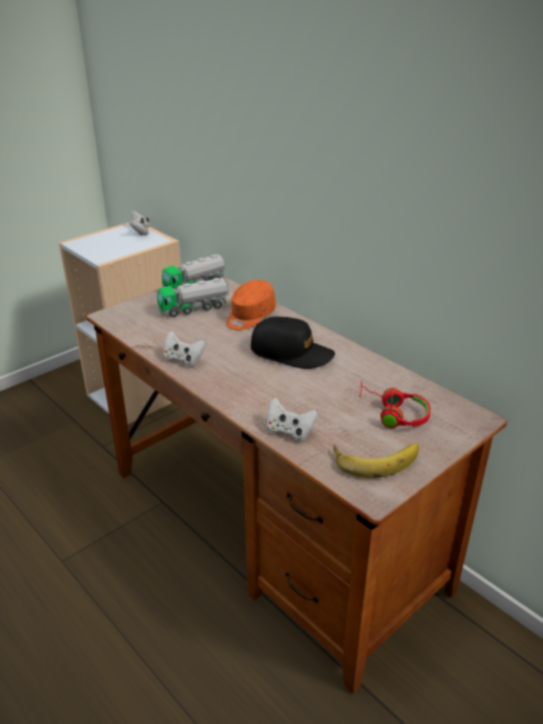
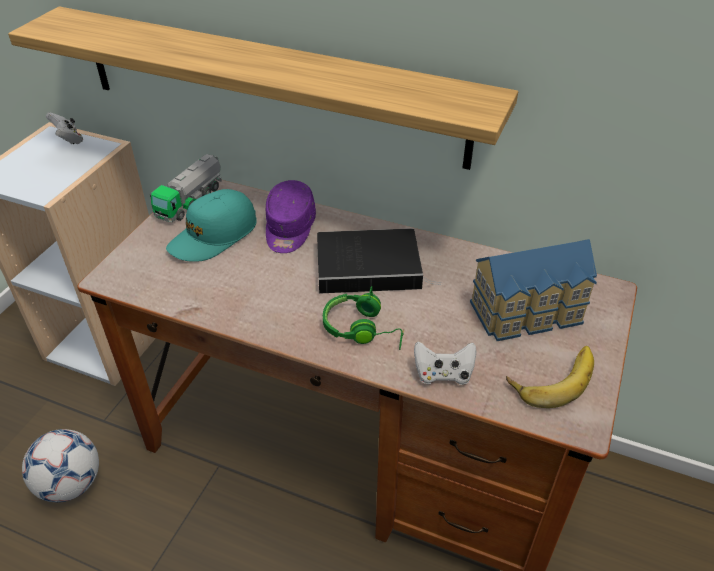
camera: 25 degrees left, 10 degrees up
toy truck [157,278,229,317] -> turquoise cap [166,189,257,262]
white game controller [164,331,206,367] -> none
orange cap [227,280,276,330] -> purple cap [266,180,316,253]
black cap [251,317,335,369] -> book [317,228,441,294]
red headphones [359,381,431,428] -> toy house [470,239,597,341]
none -> shelf [8,6,518,170]
none -> football [22,429,99,502]
none -> green headphones [323,286,404,350]

